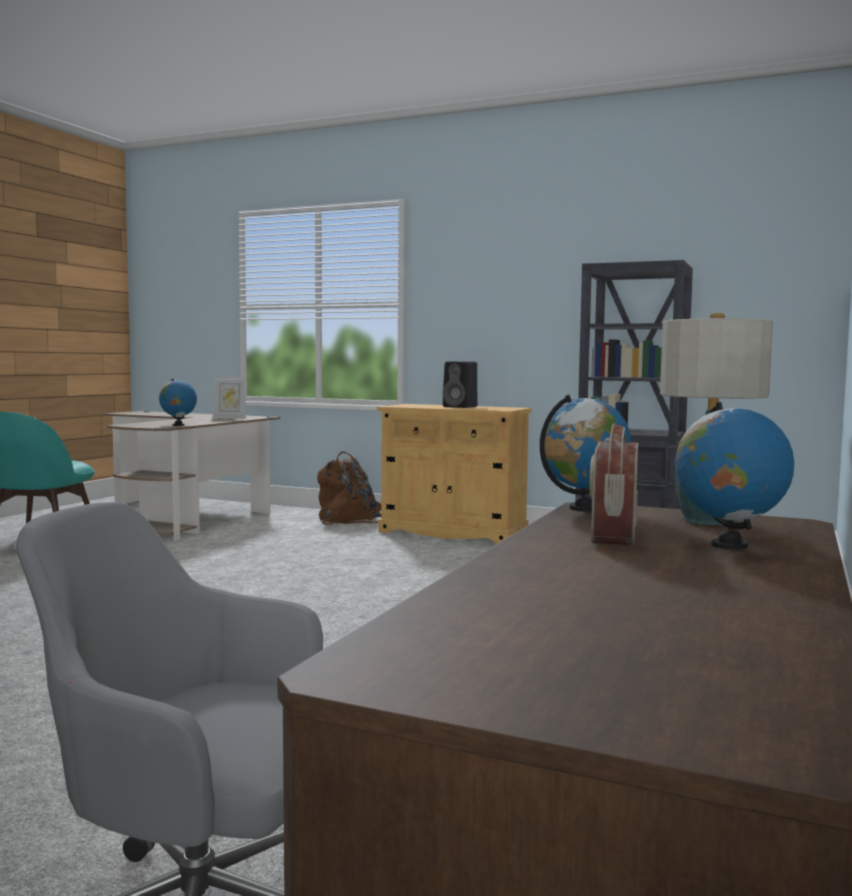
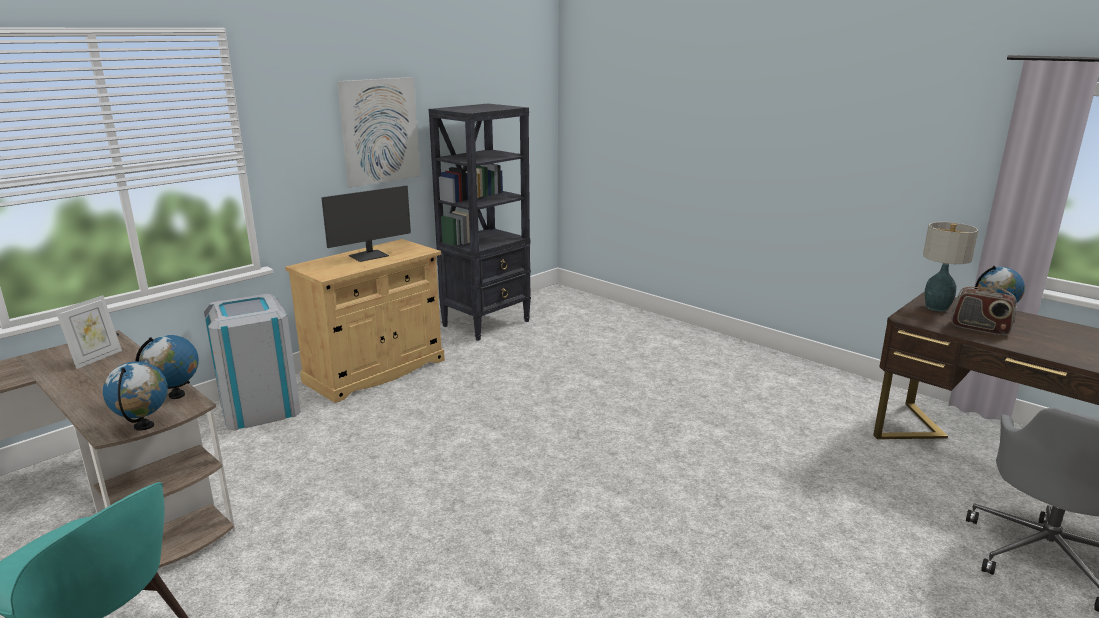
camera: 70 degrees left, 15 degrees up
brown backpack [317,452,381,525] -> grey trash can [203,294,301,430]
black speaker [443,361,478,408] -> monitor [321,185,411,262]
globe [539,394,631,512] -> globe moved to [103,361,168,431]
none -> picture [337,77,420,188]

